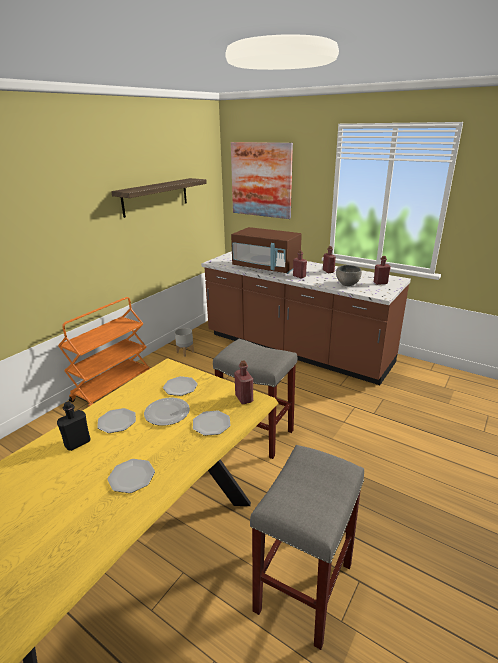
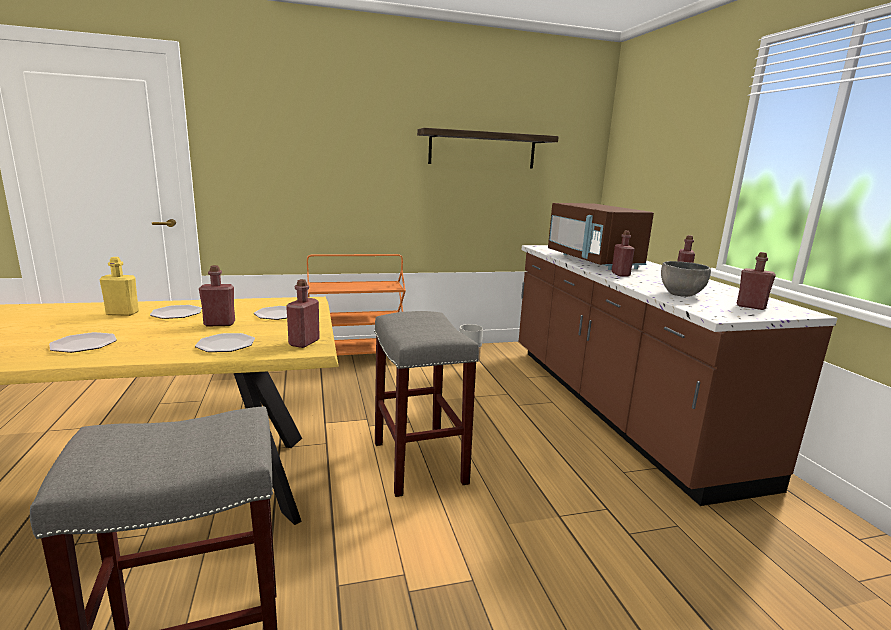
camera: 40 degrees right, 10 degrees down
black bottle [57,401,90,451] -> yellow bottle [99,257,139,316]
plate [144,398,190,426] -> red bottle [199,265,235,327]
picture [231,142,293,219] -> none

